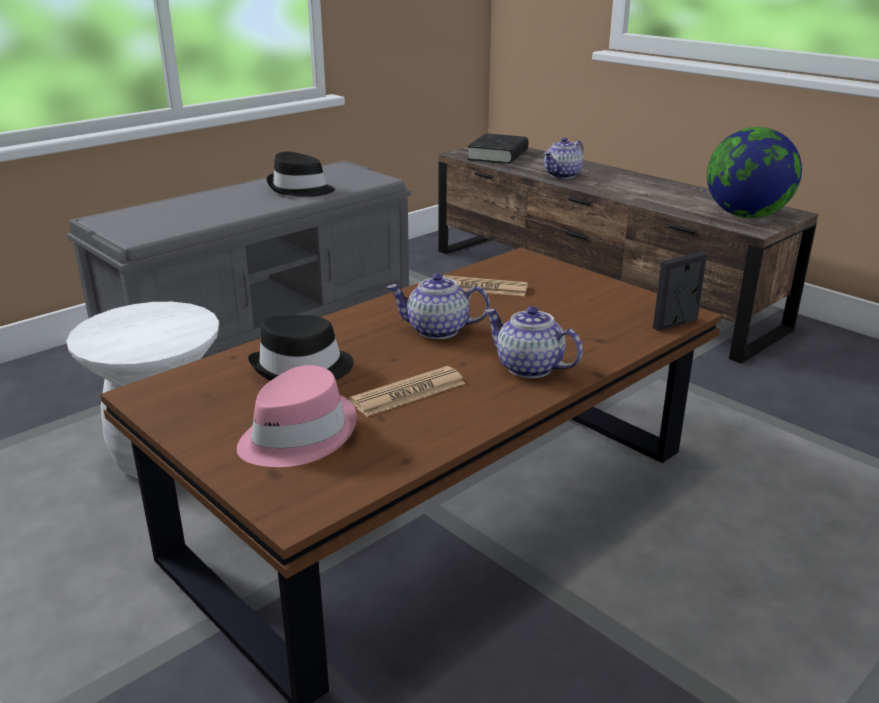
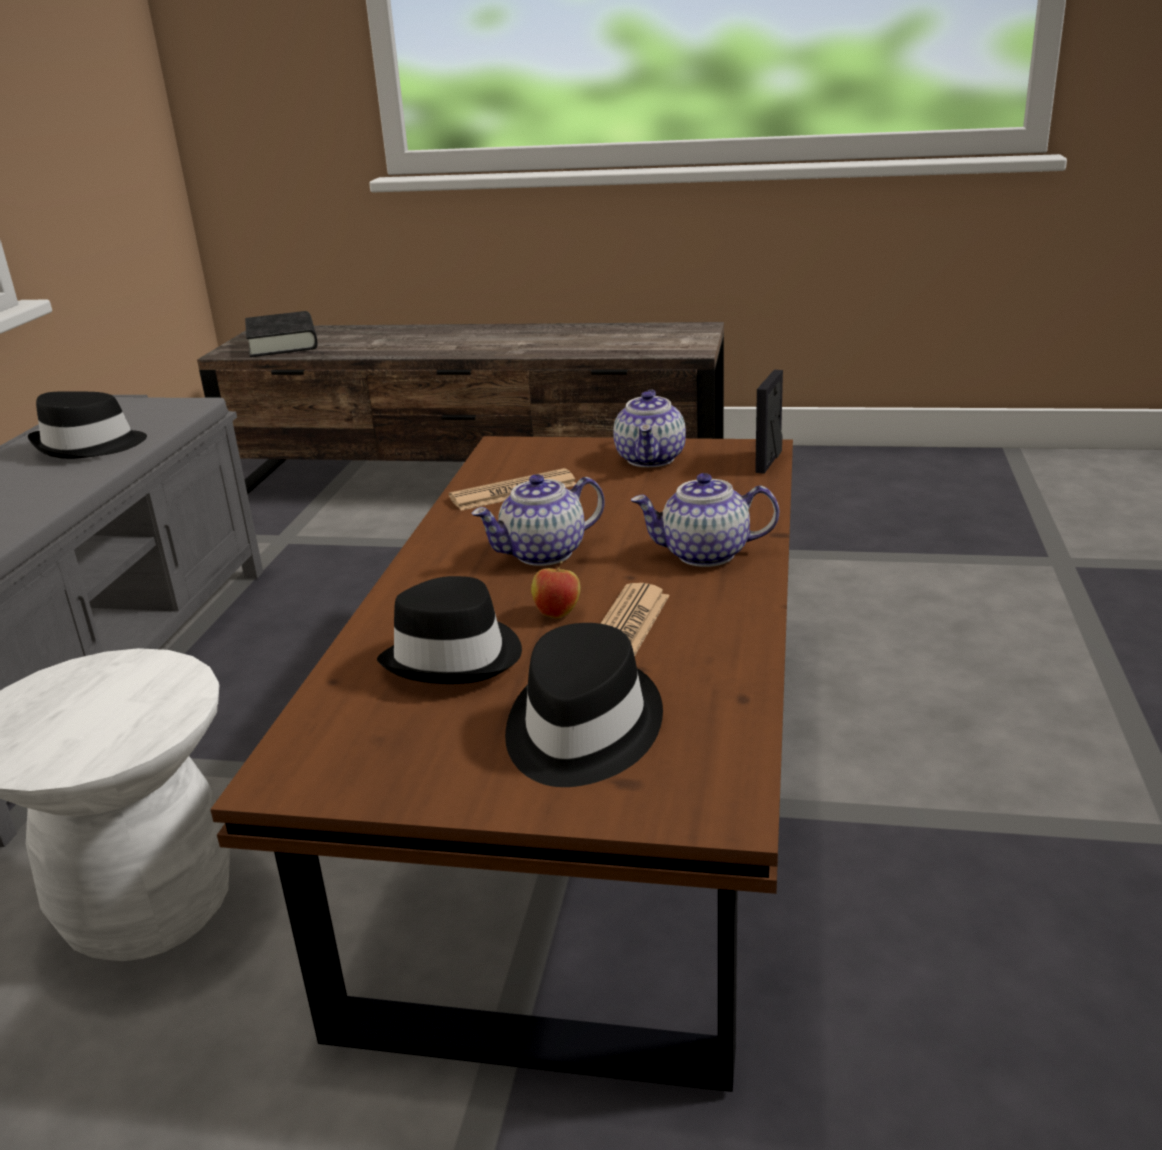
camera: 35 degrees left, 0 degrees up
pink hat [237,365,357,467] -> black hat [505,623,663,787]
teapot [544,137,584,179] -> teapot moved to [613,390,686,467]
globe [707,127,802,218] -> none
none -> apple [531,561,580,618]

